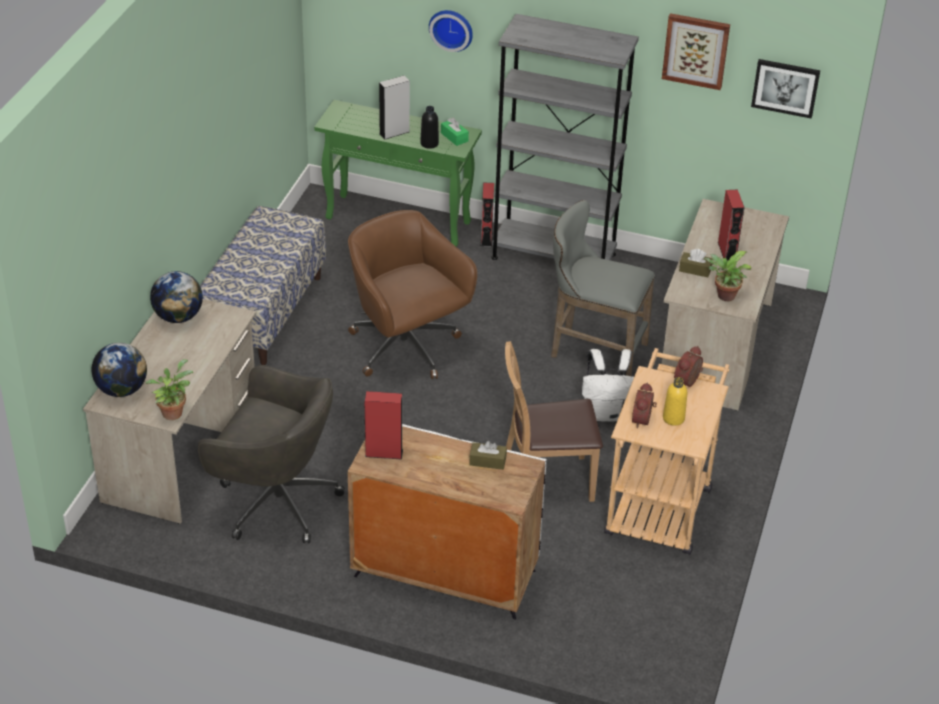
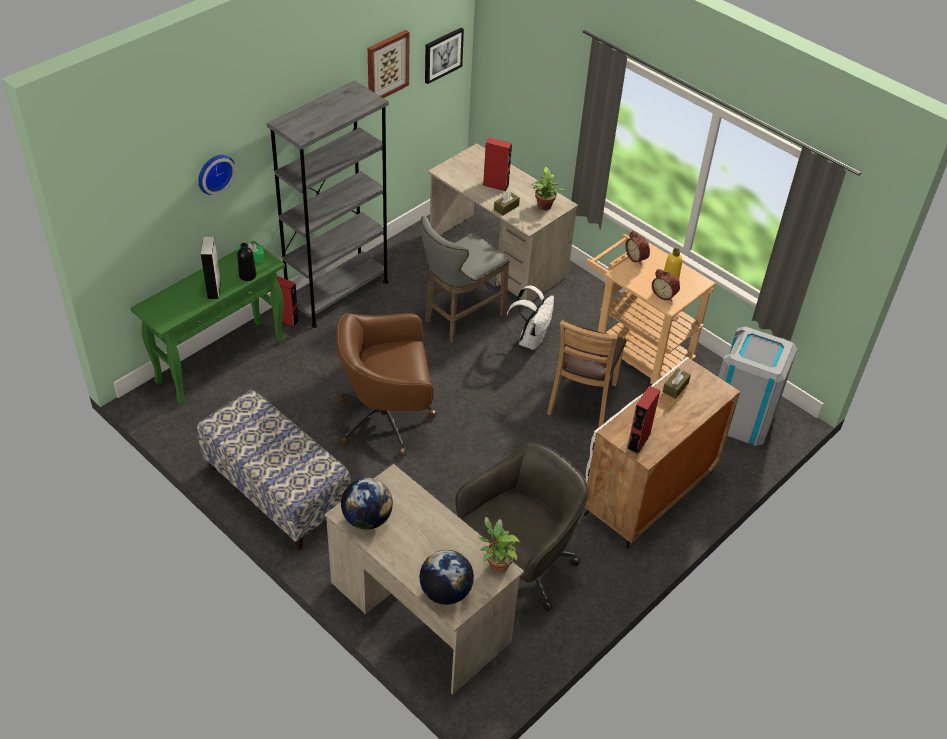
camera: 65 degrees left, 5 degrees up
none -> grey trash can [718,327,798,446]

